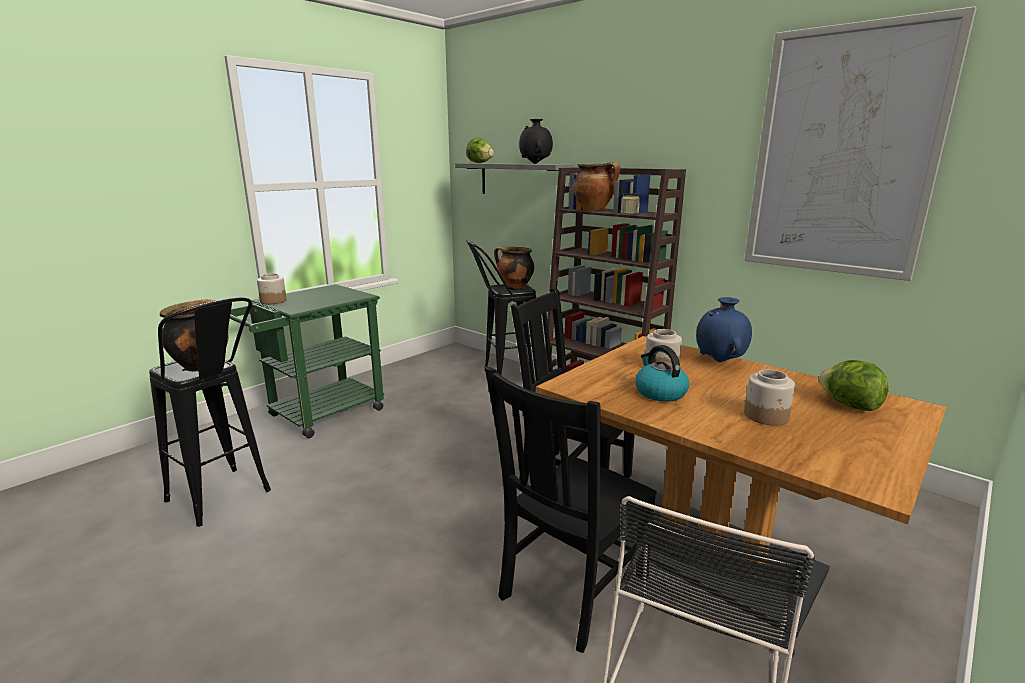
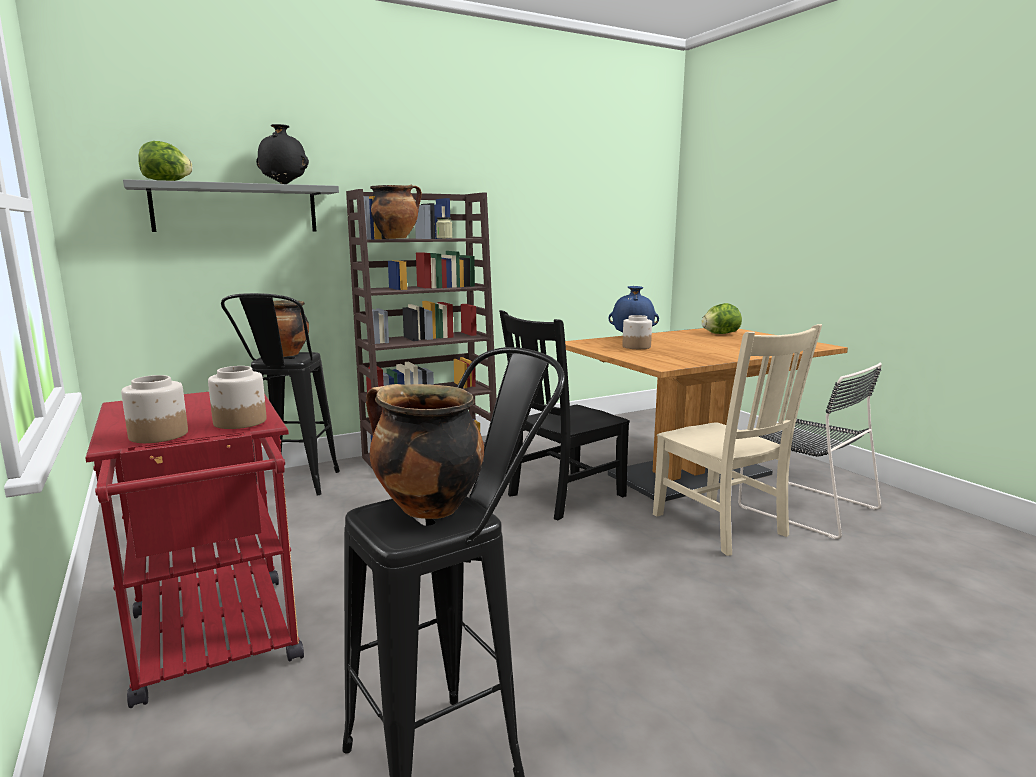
camera: 70 degrees left, 5 degrees down
green cart [230,284,384,438] -> red cart [85,392,304,708]
black chair [485,367,657,653] -> beige chair [653,324,822,556]
kettle [635,345,689,402] -> none
jar [744,369,795,425] -> jar moved to [208,366,267,429]
picture [745,6,977,281] -> none

